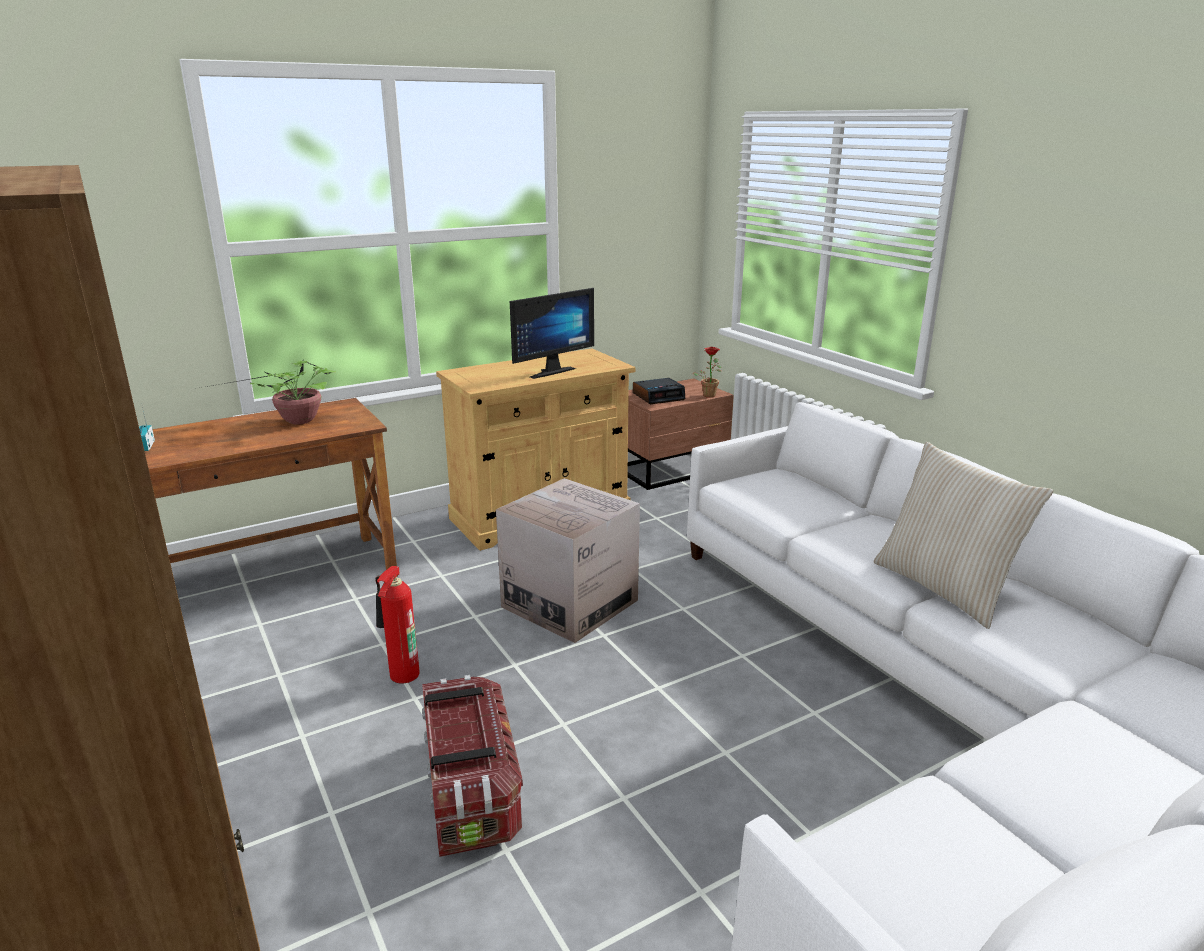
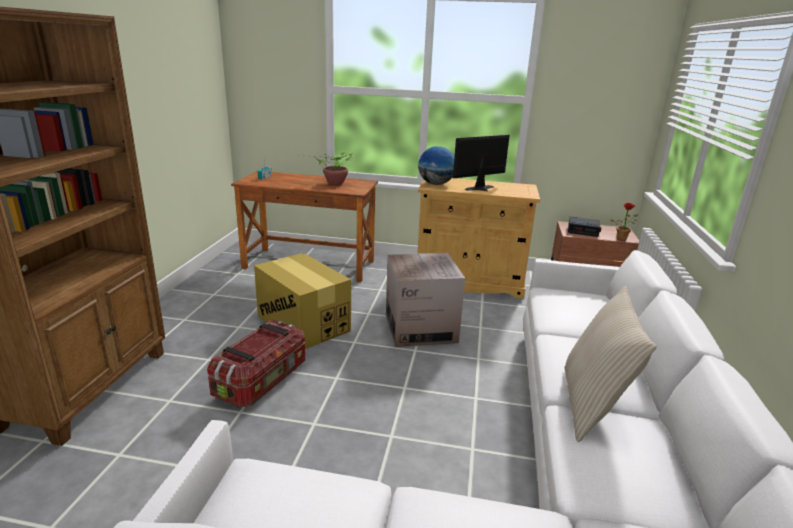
camera: 40 degrees right, 0 degrees up
fire extinguisher [375,566,420,684] -> cardboard box [254,253,351,349]
monitor [510,288,594,379] -> monitor turned 150 degrees clockwise [453,135,510,191]
none -> globe [418,146,454,185]

